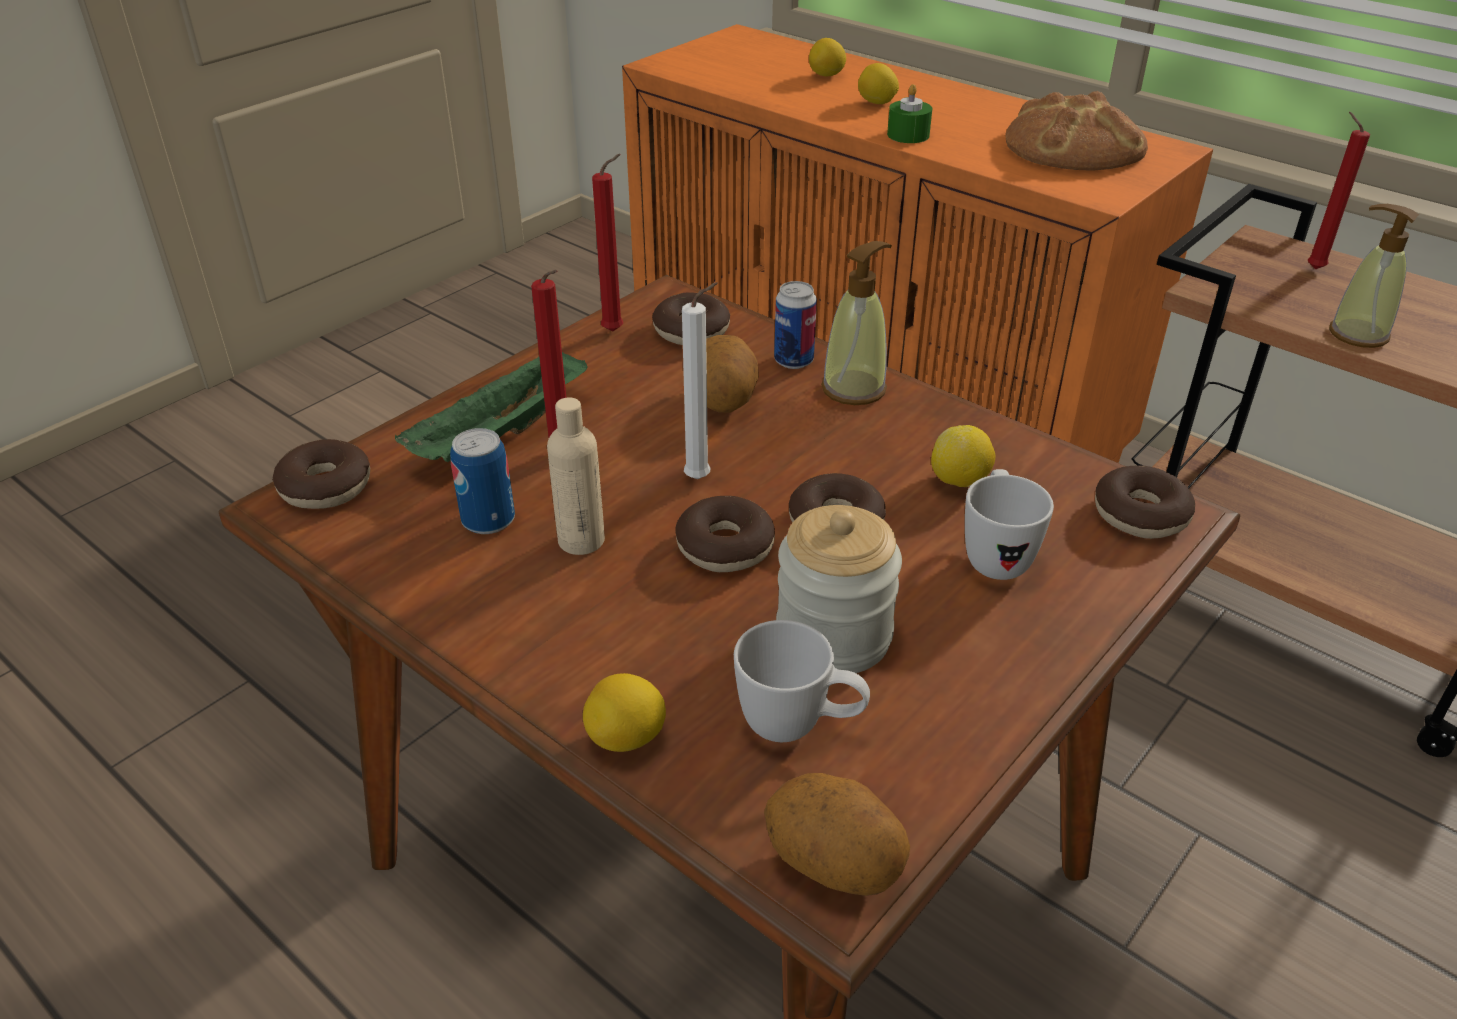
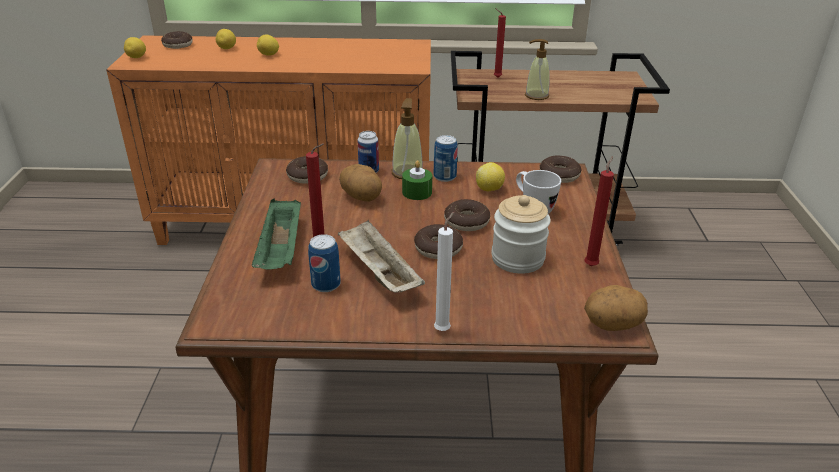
camera: 40 degrees left, 5 degrees down
donut [272,439,370,509] -> donut moved to [161,31,193,49]
beige bottle [547,397,605,555] -> beige tray [338,220,425,293]
lemon [583,673,666,752] -> lemon moved to [124,37,146,58]
red candle [592,154,623,332] -> red candle moved to [584,156,614,266]
white candle [682,282,718,479] -> white candle moved to [434,212,454,331]
white mug [734,620,870,742] -> none
green candle [887,84,932,143] -> green candle moved to [402,160,432,200]
bread [1006,91,1148,171] -> none
none -> can [434,135,458,182]

